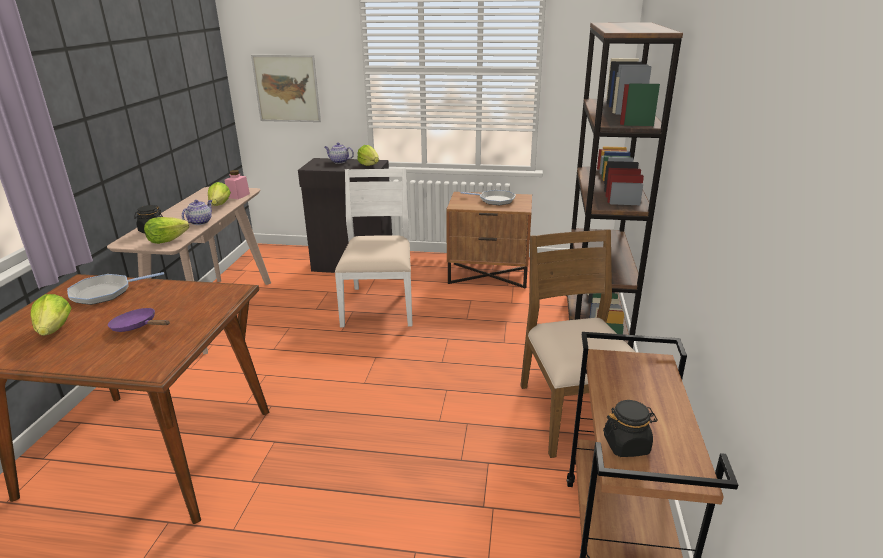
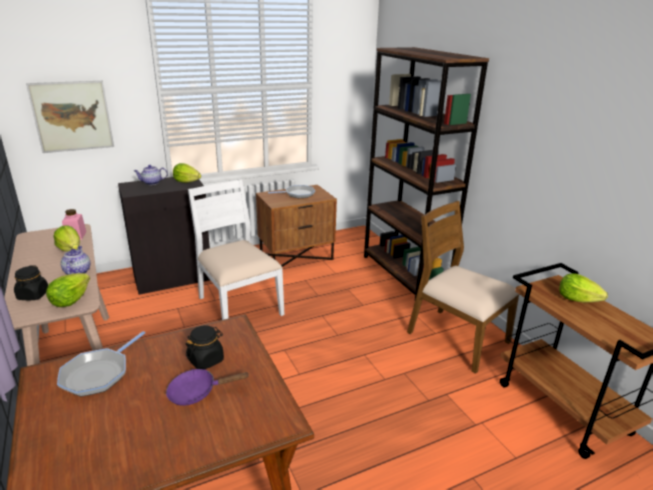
camera: 35 degrees left, 0 degrees up
lettuce [31,294,71,336] -> lettuce moved to [559,273,608,303]
black jar [603,400,658,457] -> black jar moved to [186,325,224,370]

